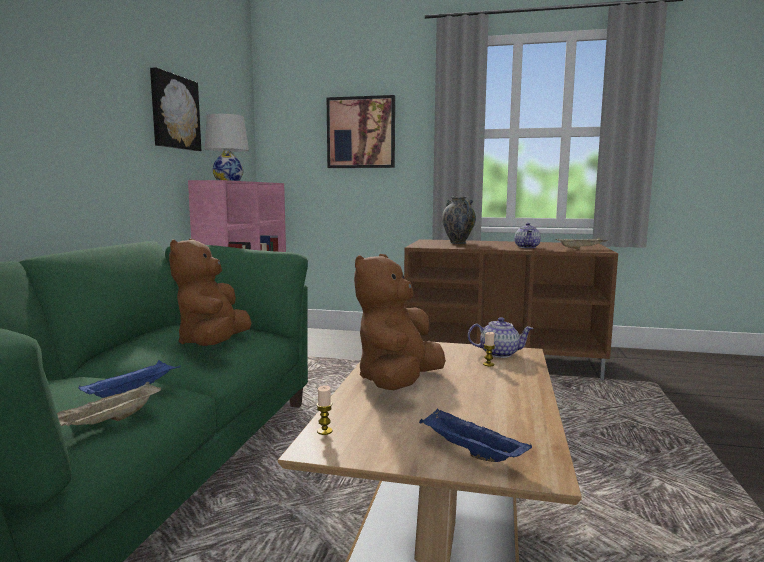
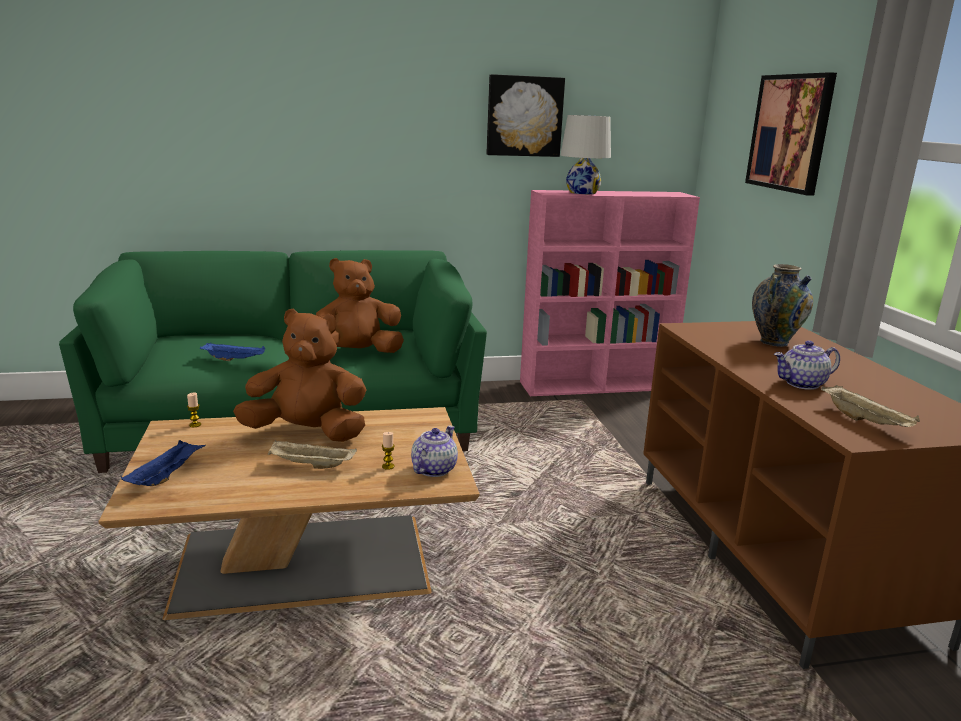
camera: 65 degrees right, 10 degrees up
beige tray [57,382,161,426] -> beige tray moved to [268,440,357,469]
teapot [468,317,533,358] -> teapot turned 135 degrees counterclockwise [411,426,458,477]

